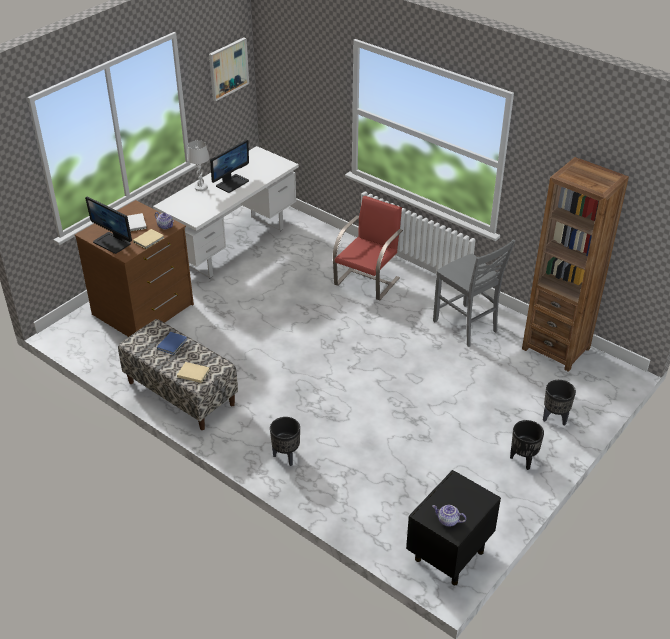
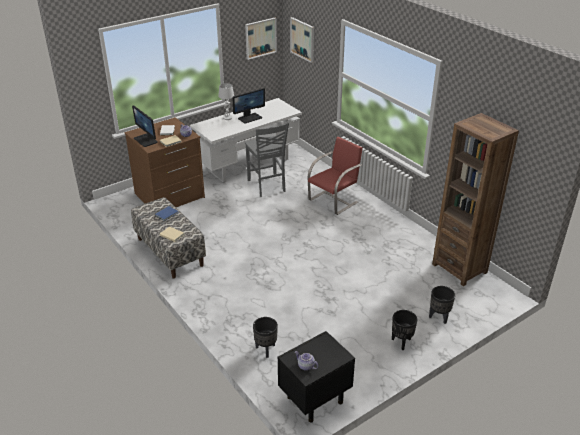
camera: 15 degrees right, 5 degrees down
black planter [270,417,300,466] -> black planter moved to [253,317,278,358]
grey chair [433,240,515,347] -> grey chair moved to [245,123,289,197]
none -> picture [290,17,314,63]

